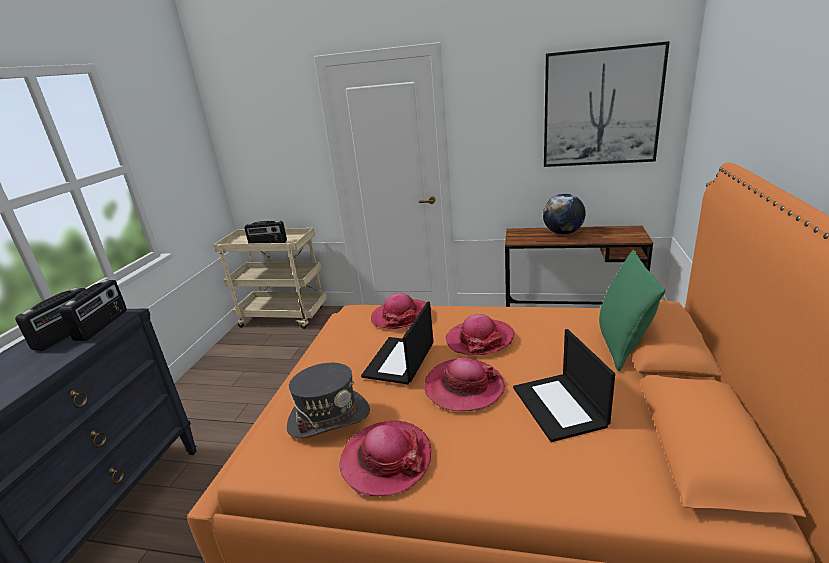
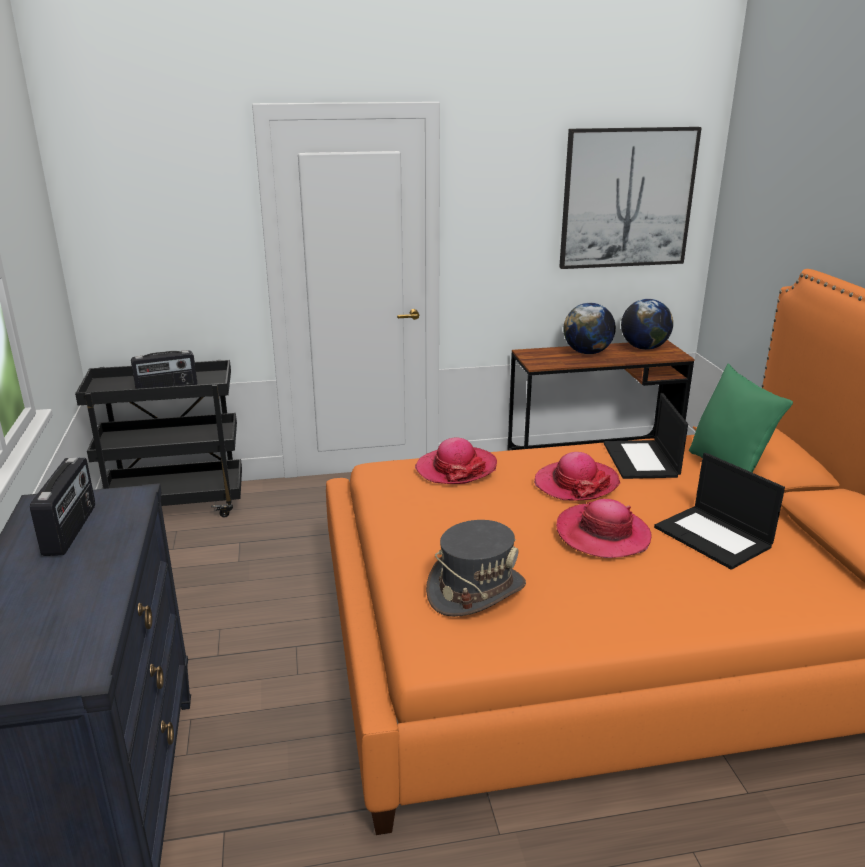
camera: 25 degrees left, 0 degrees up
radio [59,280,127,341] -> none
beige cart [213,227,327,329] -> black cart [75,360,242,518]
hat [339,420,432,496] -> none
laptop [361,301,434,384] -> laptop moved to [604,393,688,479]
none -> globe [621,299,673,350]

